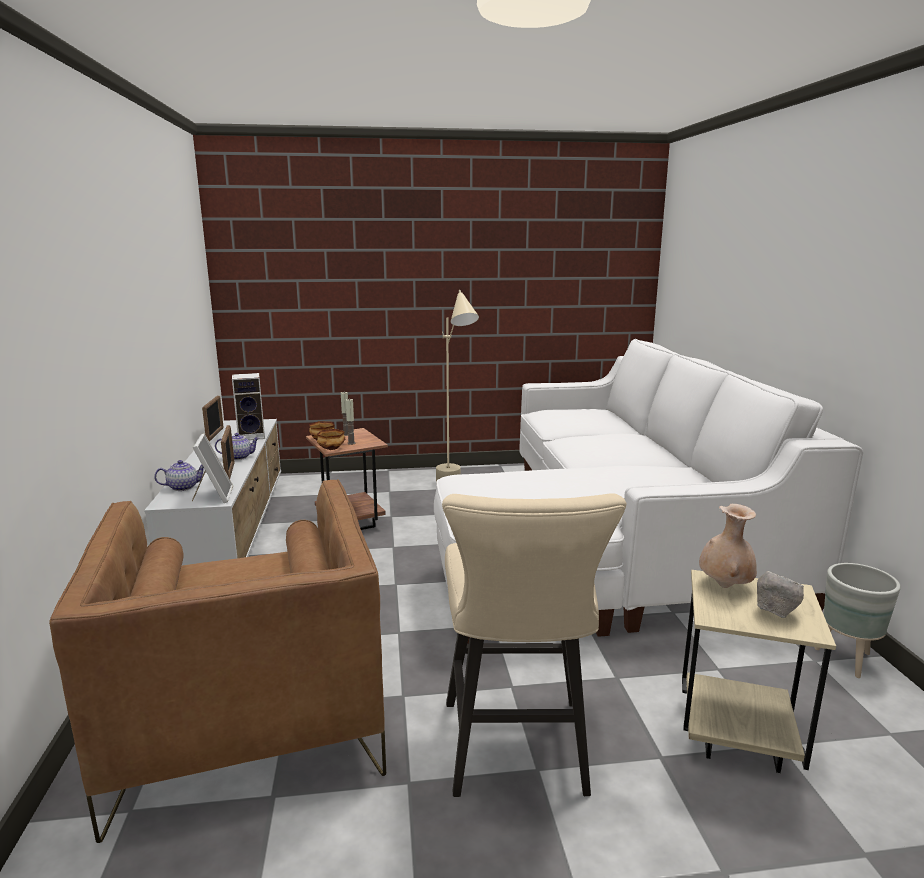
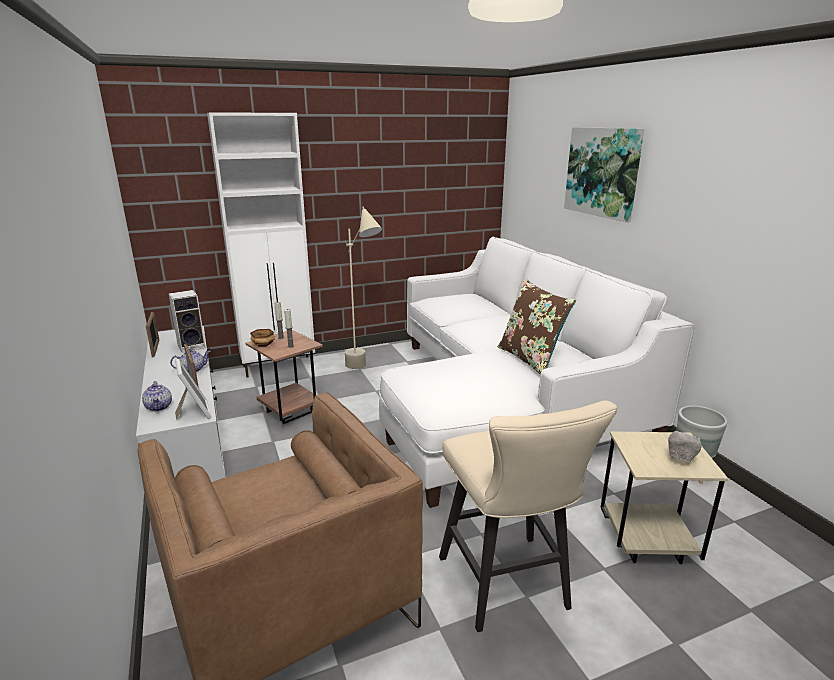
camera: 15 degrees left, 5 degrees up
teapot [154,460,204,491] -> teapot turned 105 degrees clockwise [142,381,172,411]
bowl [317,429,345,450] -> none
beige vase [699,504,757,588] -> none
none -> white cabinet [207,112,315,378]
none -> brown pillow [498,279,576,374]
none -> picture [564,127,644,223]

